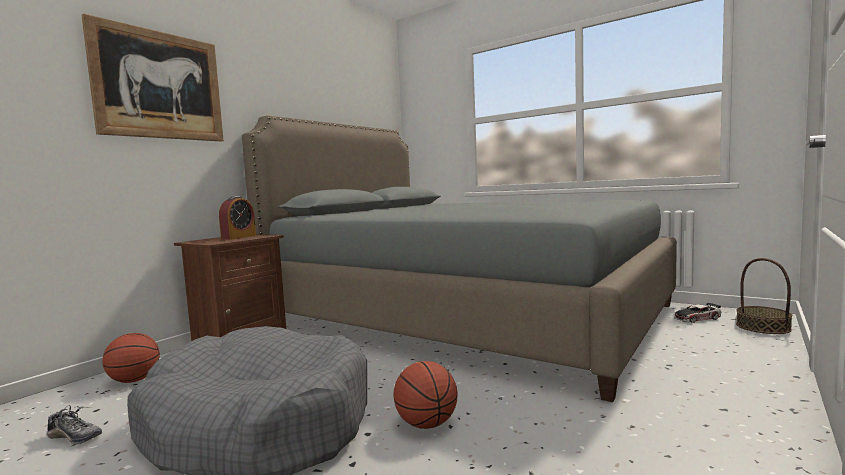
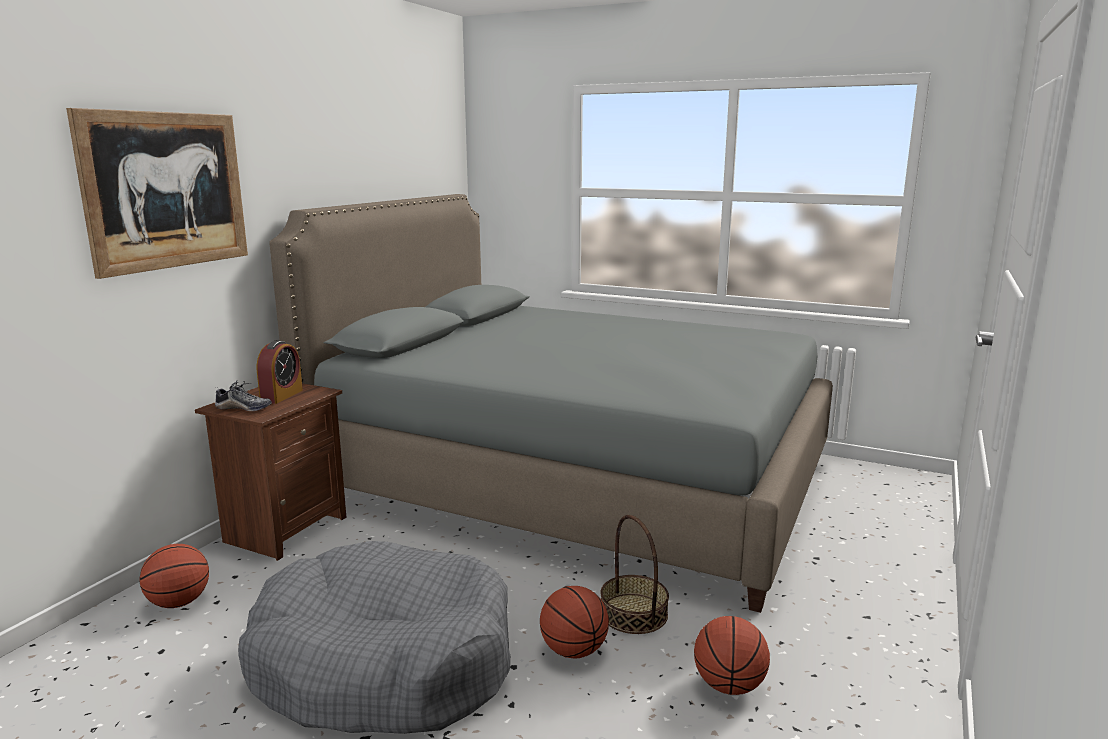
camera: 10 degrees left, 10 degrees up
shoe [47,405,102,444] -> shoe moved to [214,380,272,411]
toy car [674,303,721,323] -> none
basket [736,258,792,334] -> basket moved to [600,515,669,634]
none -> basketball [694,616,770,695]

